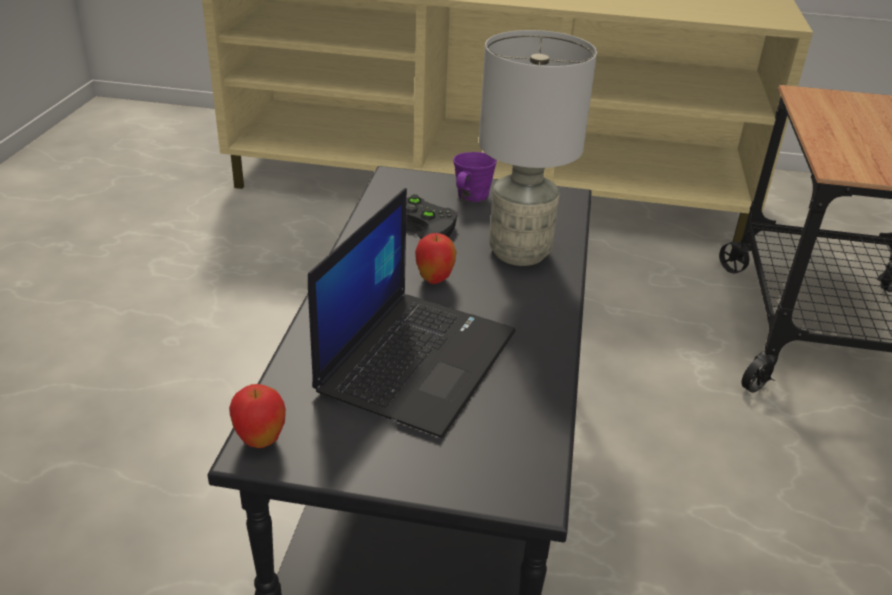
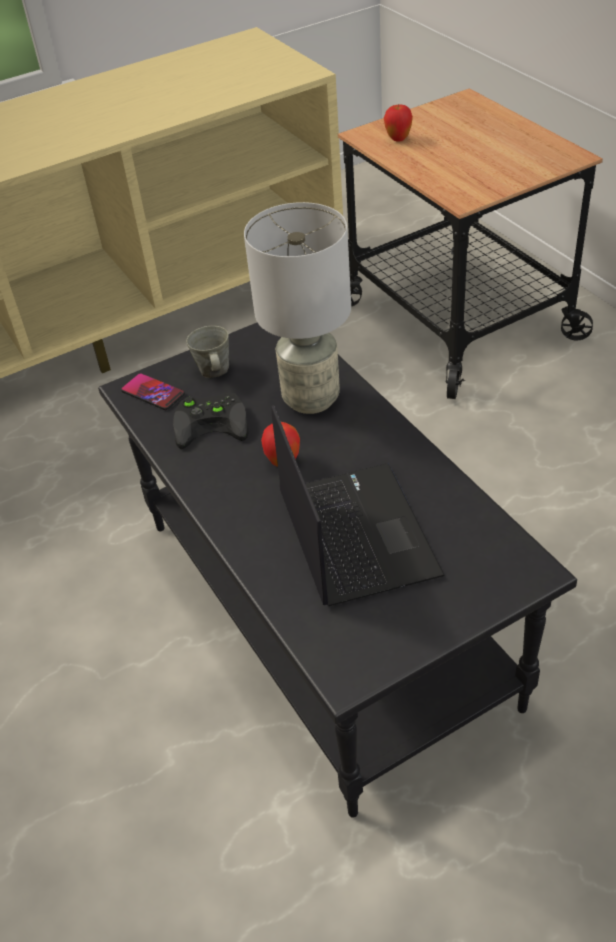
camera: 35 degrees left, 10 degrees up
apple [229,384,286,448] -> apple moved to [384,104,413,141]
purple mug [453,152,497,202] -> grey mug [186,326,229,378]
none -> phone [121,373,185,410]

